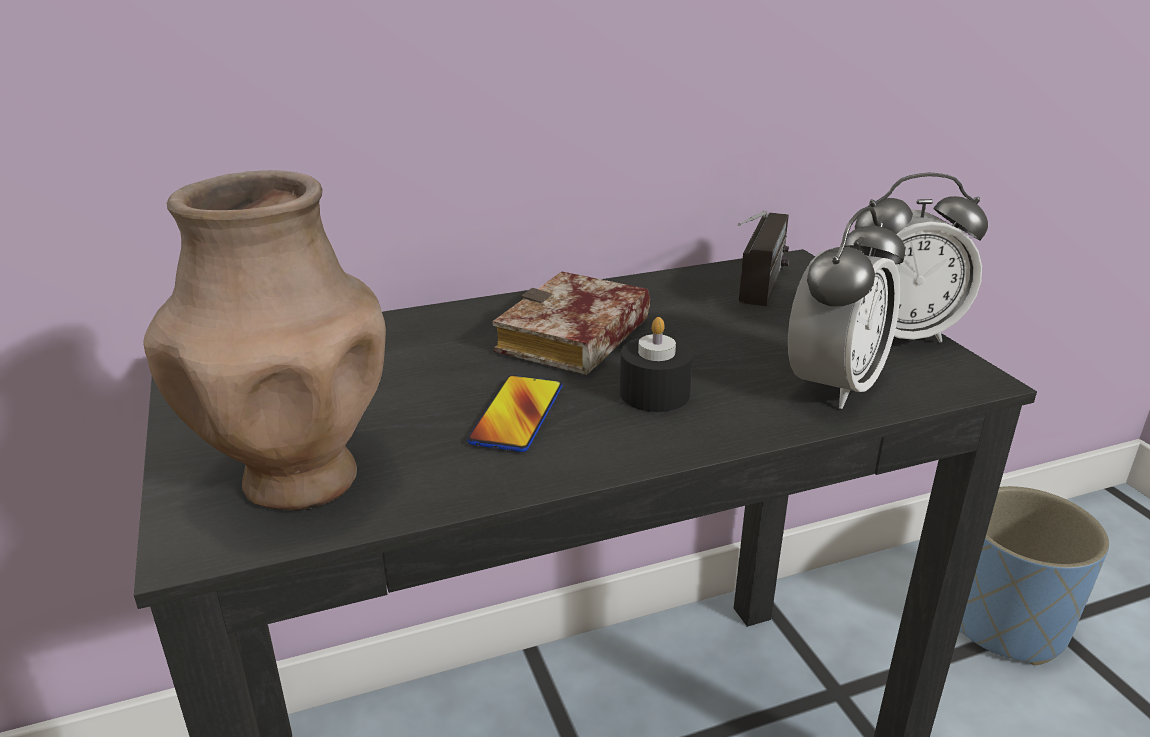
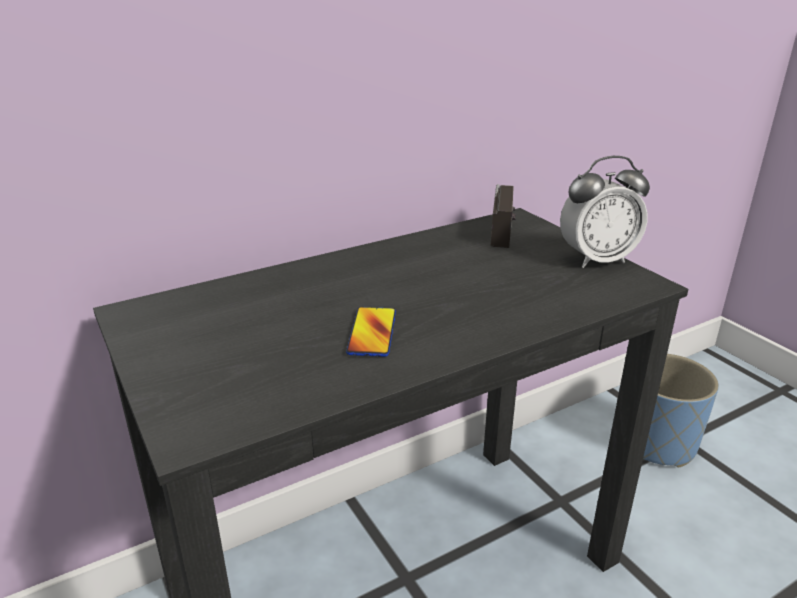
camera: 10 degrees left, 0 degrees up
brown vase [143,170,386,511] -> none
book [492,271,650,375] -> none
black candle [620,317,693,412] -> none
alarm clock [788,207,905,409] -> none

